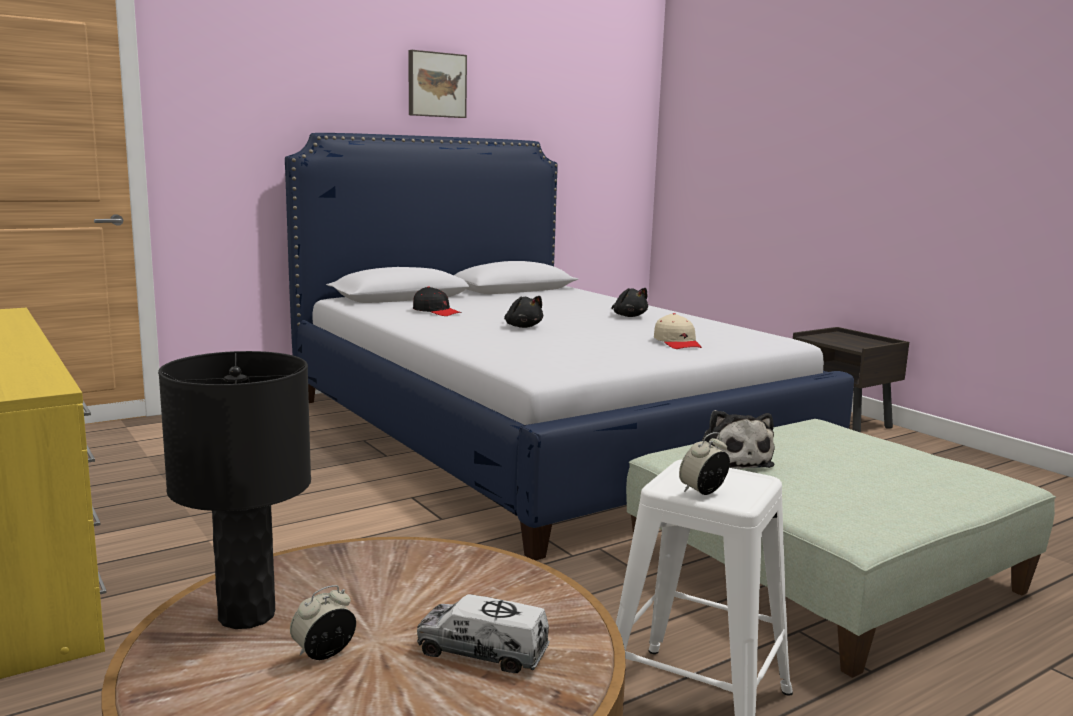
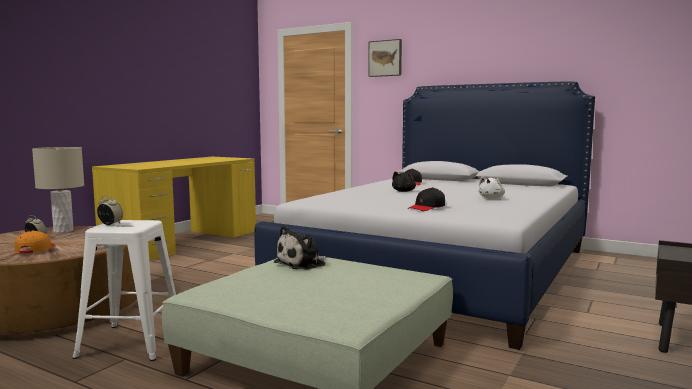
camera: 65 degrees right, 5 degrees down
black table lamp [158,351,311,629] -> beige table lamp [32,147,84,233]
picture [409,50,467,118] -> picture moved to [368,39,402,77]
toy truck [417,594,550,673] -> orange cap [15,231,55,253]
black plush toy [611,288,648,317] -> white plush toy [478,176,505,199]
beige cap [654,313,702,349] -> black cap [408,187,445,211]

